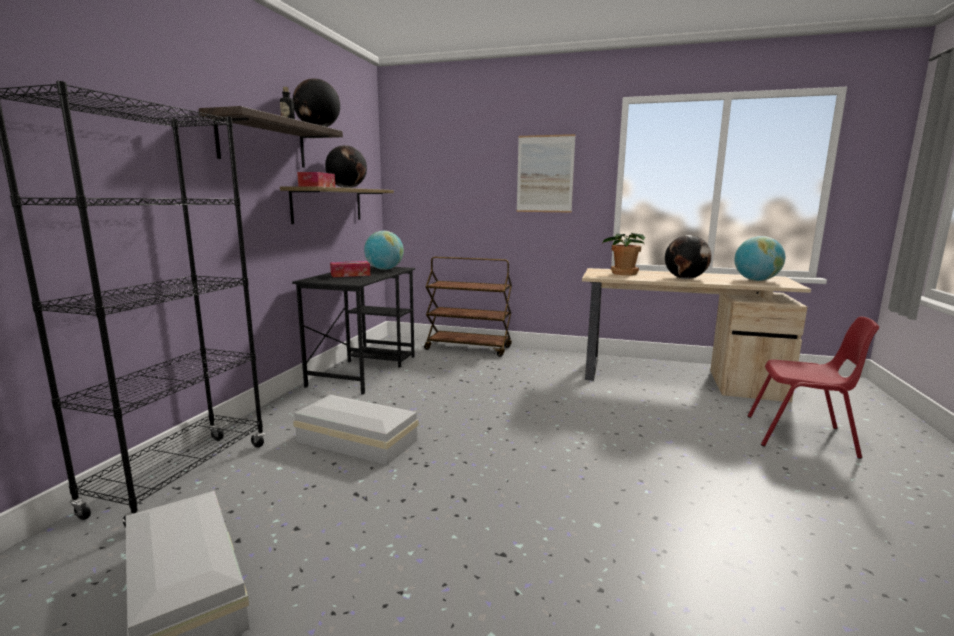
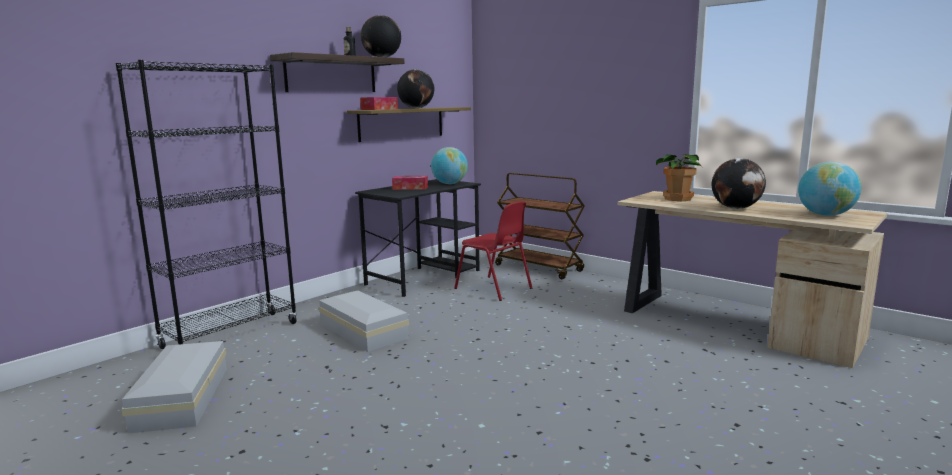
camera: 25 degrees right, 0 degrees up
picture [517,134,576,213] -> none
red chair [748,316,879,459] -> red chair moved to [454,201,532,301]

